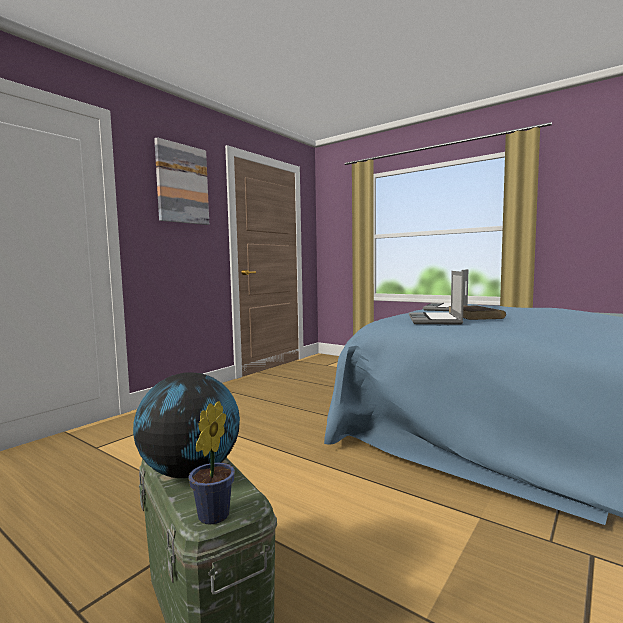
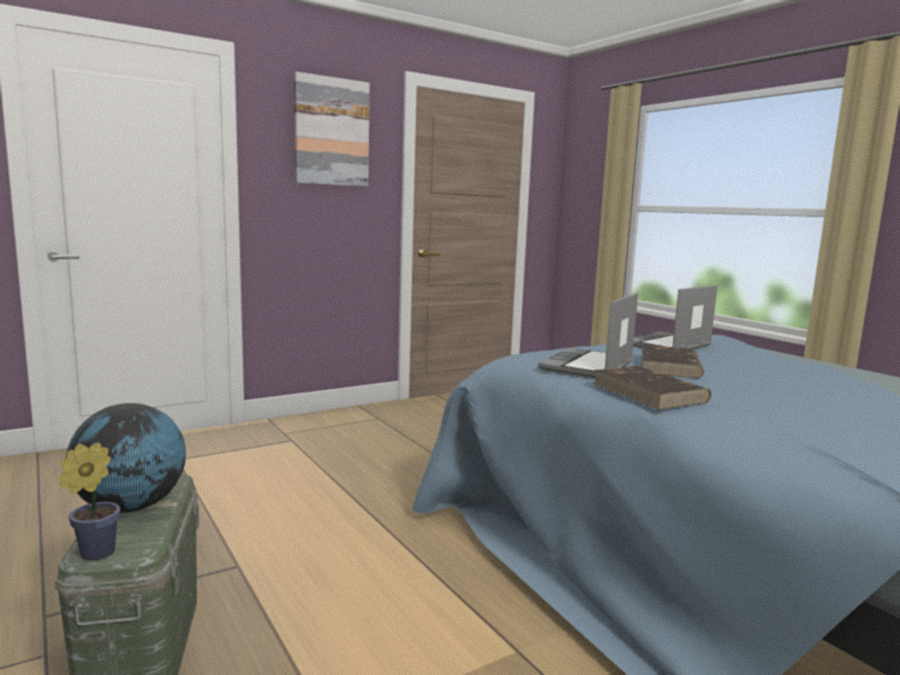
camera: 20 degrees right, 5 degrees up
none -> brown book [594,366,711,410]

